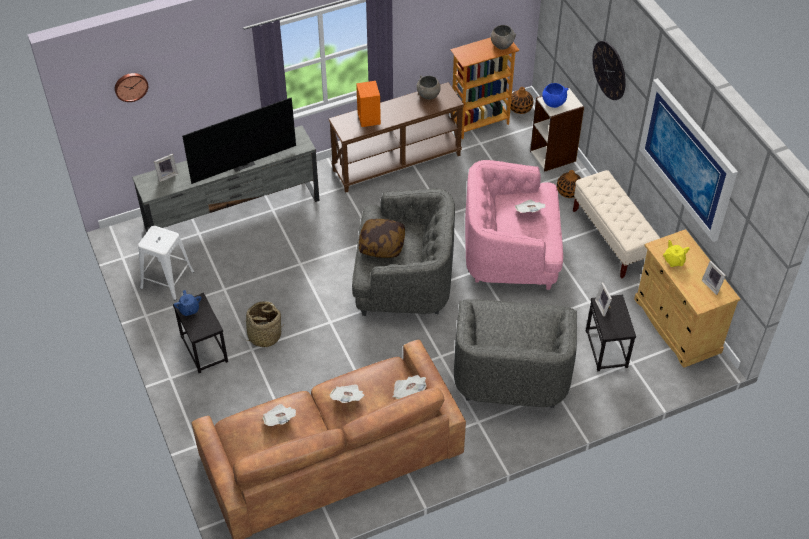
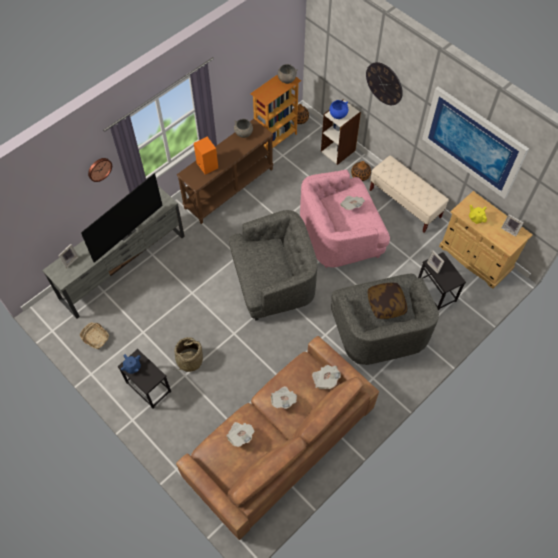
camera: 20 degrees left, 10 degrees up
wall clock [115,73,148,102] -> wall clock moved to [88,158,112,182]
white stool [138,226,195,300] -> basket [80,323,109,349]
pillow [359,219,405,258] -> pillow moved to [368,283,407,319]

